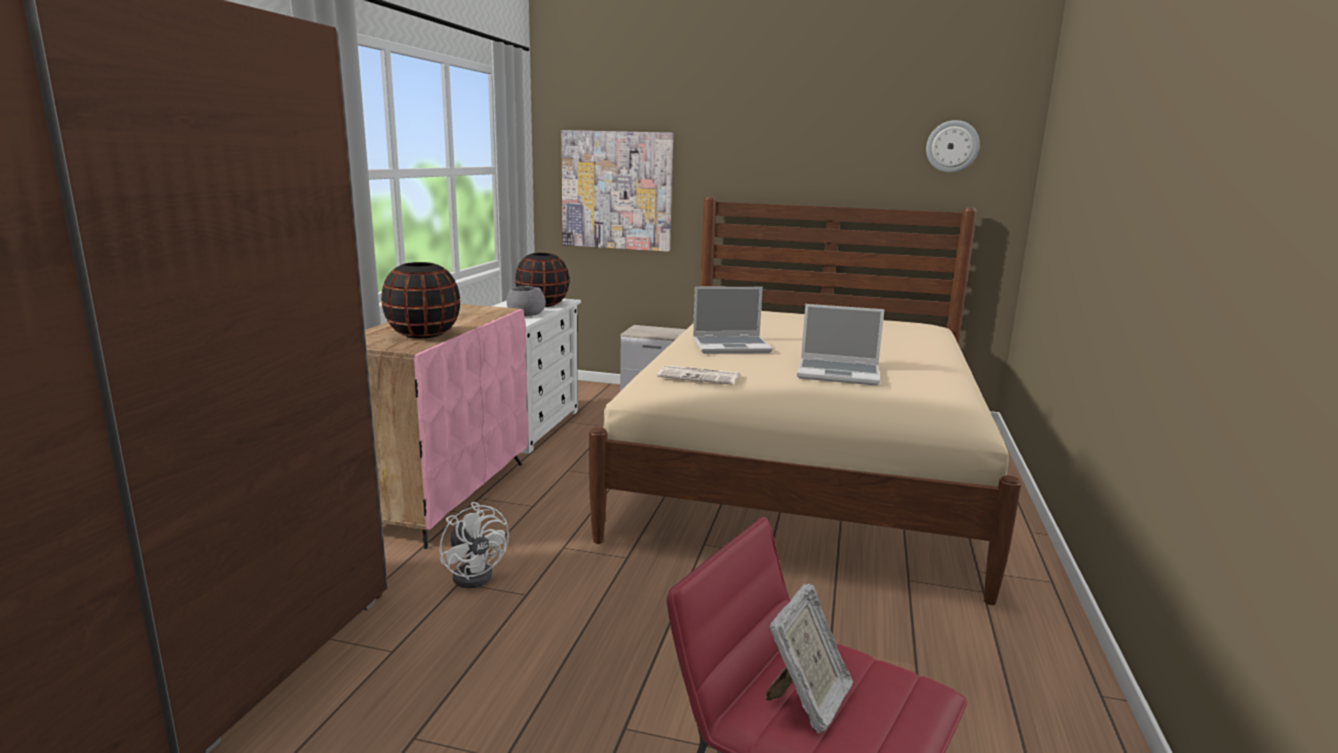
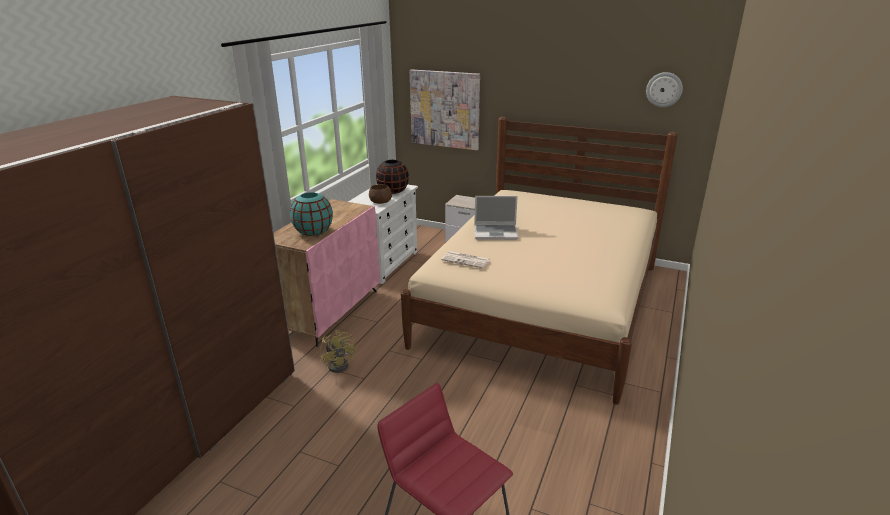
camera: 10 degrees right, 10 degrees up
black vase [381,262,460,338] -> turquoise vase [290,192,333,236]
white fan [440,502,509,588] -> yellow fan [319,330,357,373]
grey bowl [506,286,546,316] -> brown bowl [369,184,392,204]
picture frame [766,584,853,733] -> none
laptop [797,304,884,385] -> none

